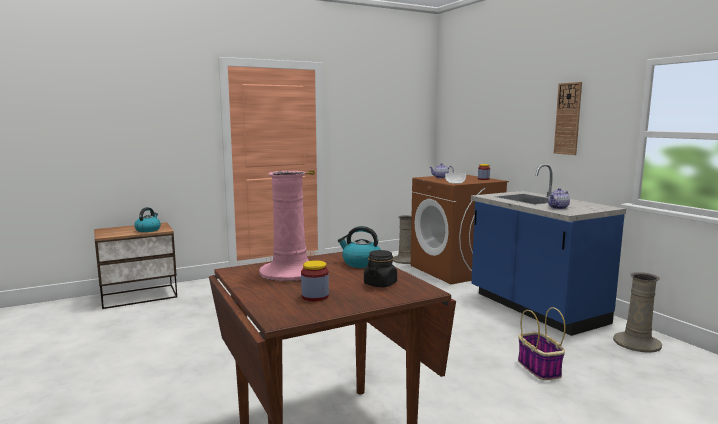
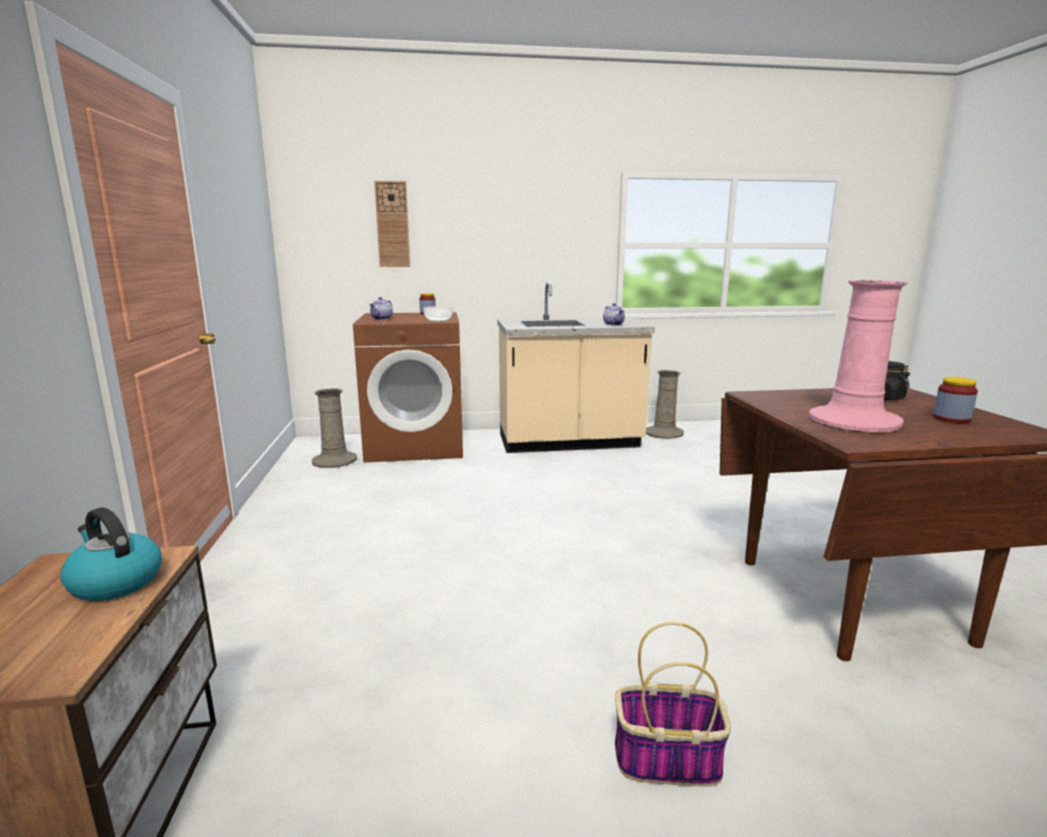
camera: 70 degrees left, 5 degrees up
kettle [338,226,381,268] -> none
blue counter [471,164,626,336] -> beige counter [498,282,655,453]
basket [518,307,566,380] -> basket moved to [615,622,731,787]
wall clock [554,82,582,155] -> wall clock moved to [374,181,410,267]

